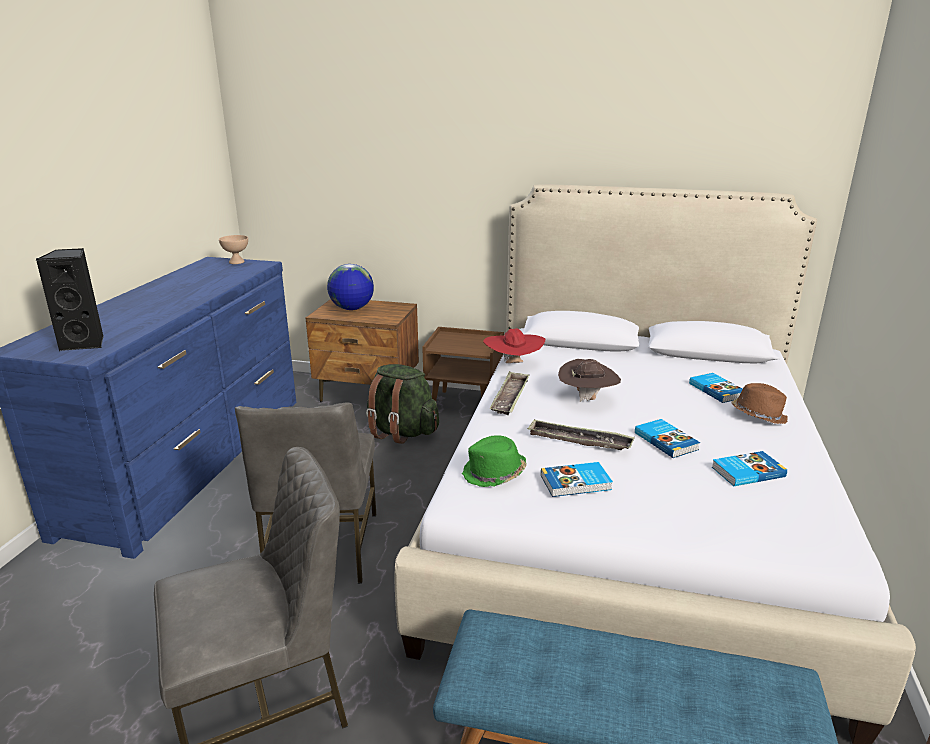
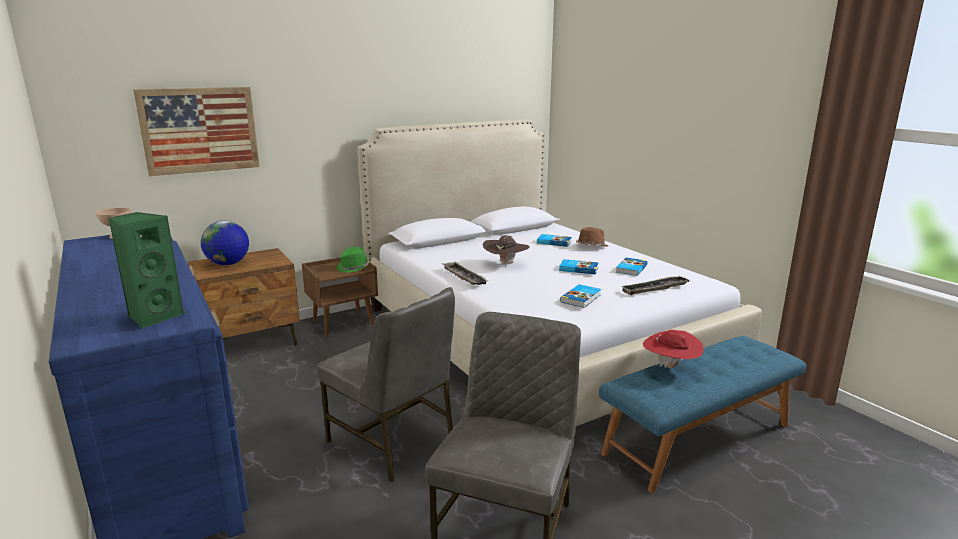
camera: 45 degrees left, 5 degrees down
black speaker [35,248,104,351] -> green speaker [108,212,184,329]
green backpack [366,364,439,444] -> none
green hat [462,435,526,487] -> green hat moved to [337,247,370,273]
red hat [483,328,545,363] -> red hat moved to [643,330,704,369]
tray [527,420,635,450] -> tray moved to [622,275,689,295]
none -> picture [133,87,260,176]

